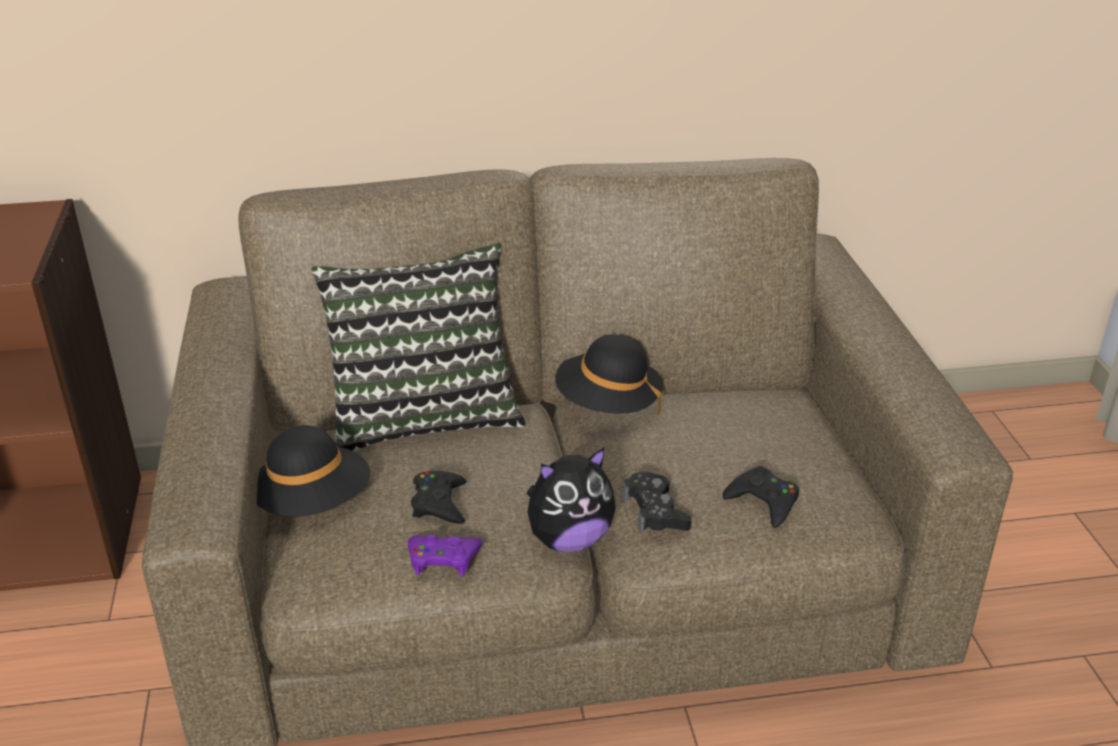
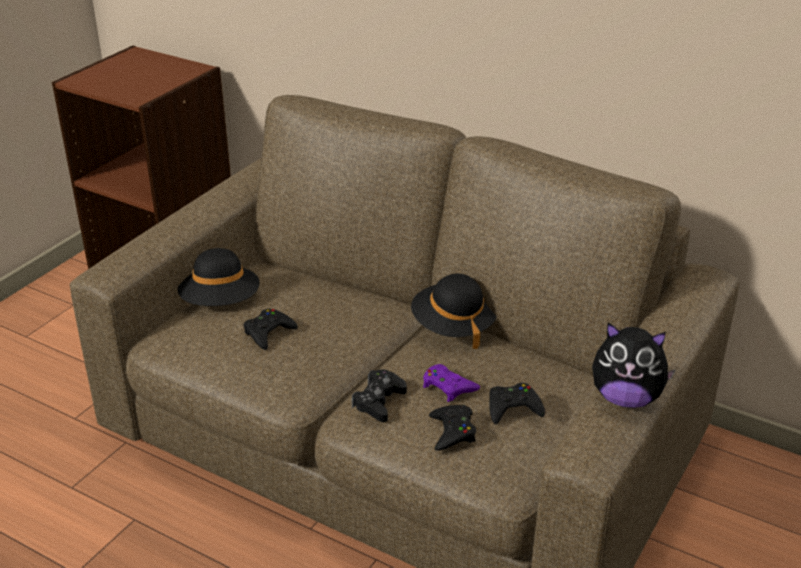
camera: 40 degrees right, 0 degrees up
pillow [312,243,526,451] -> none
purple game controller [408,535,482,577] -> purple game controller moved to [423,364,480,402]
plush toy [527,447,616,552] -> plush toy moved to [592,323,676,408]
none -> black game controller [489,383,545,424]

